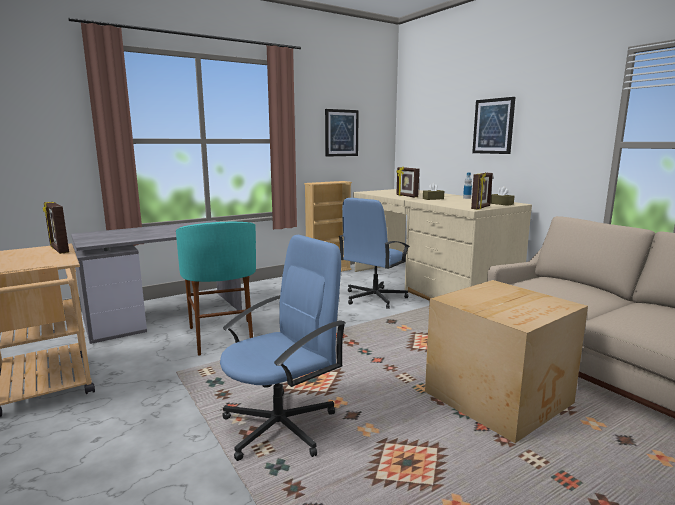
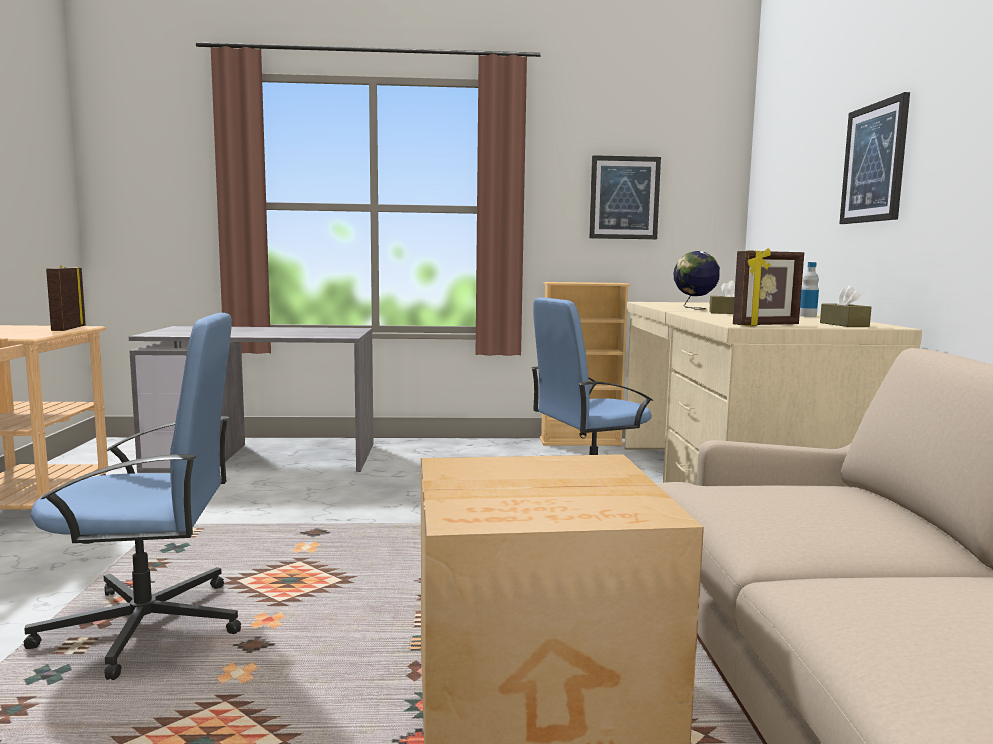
camera: 30 degrees right, 5 degrees down
turquoise stool [176,222,256,356] -> none
picture frame [396,167,419,197] -> globe [674,251,720,309]

